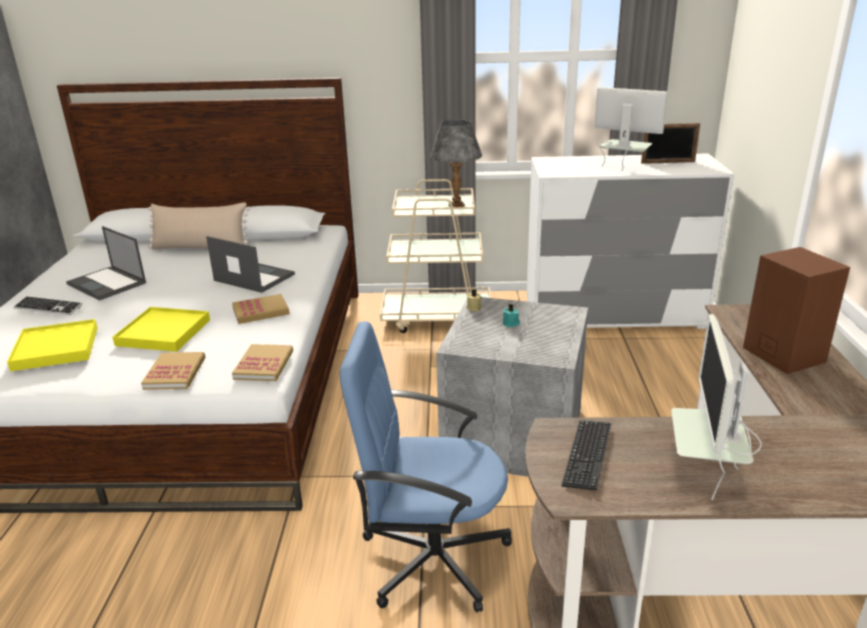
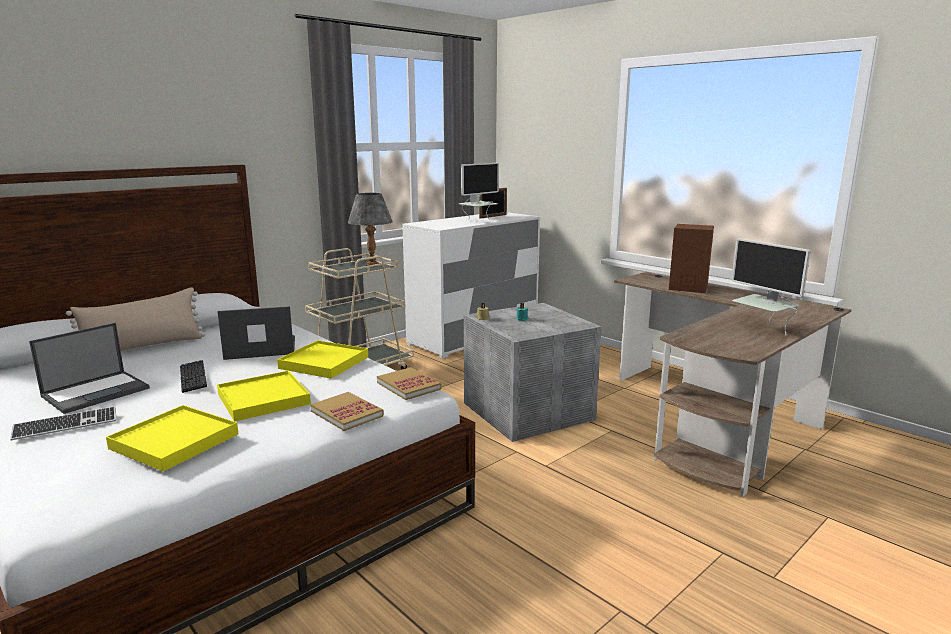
camera: 45 degrees left, 10 degrees down
laptop [66,226,146,301] -> laptop turned 45 degrees counterclockwise [29,323,150,414]
book [232,294,290,324] -> yellow tray [277,340,368,379]
blue office chair [340,321,512,612] -> none
keyboard [561,420,611,491] -> keyboard moved to [180,360,207,393]
monitor [594,87,668,172] -> monitor turned 150 degrees clockwise [459,163,499,220]

